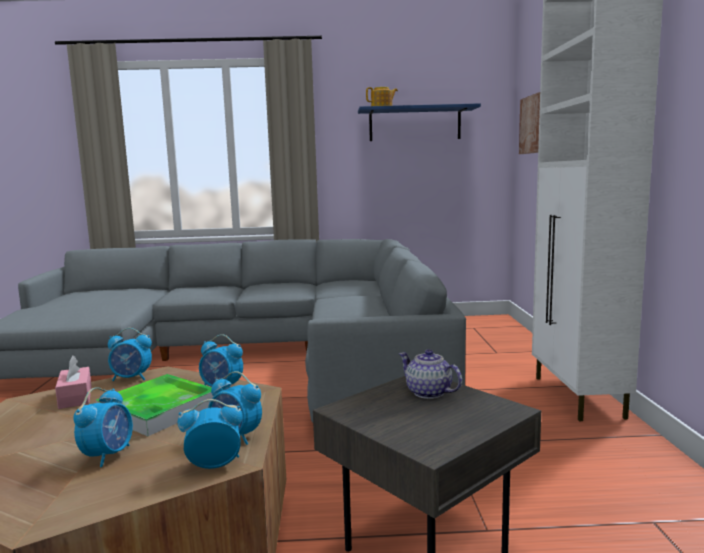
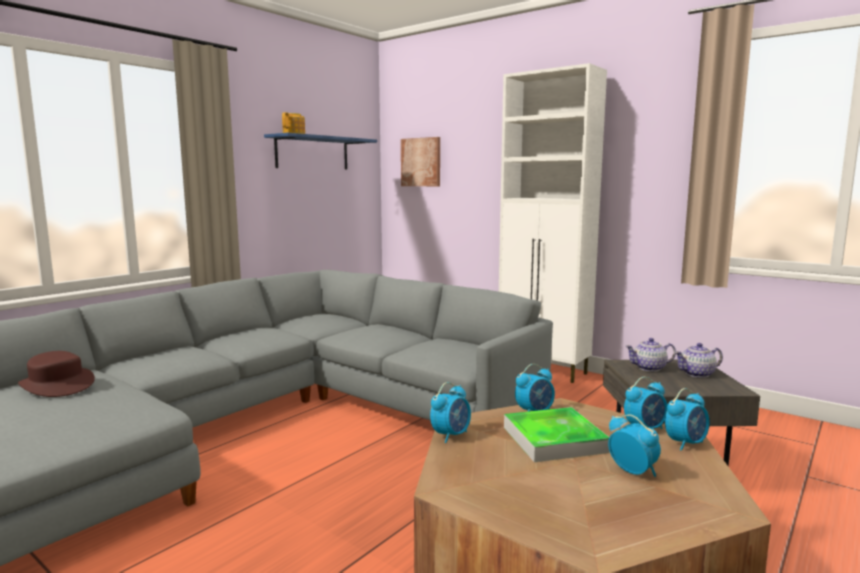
camera: 50 degrees left, 0 degrees up
pink tissue box [55,356,92,409] -> none
alarm clock [178,399,243,469] -> alarm clock turned 150 degrees counterclockwise [665,388,709,451]
none -> brown hat [18,351,95,397]
none -> teapot [674,343,723,378]

